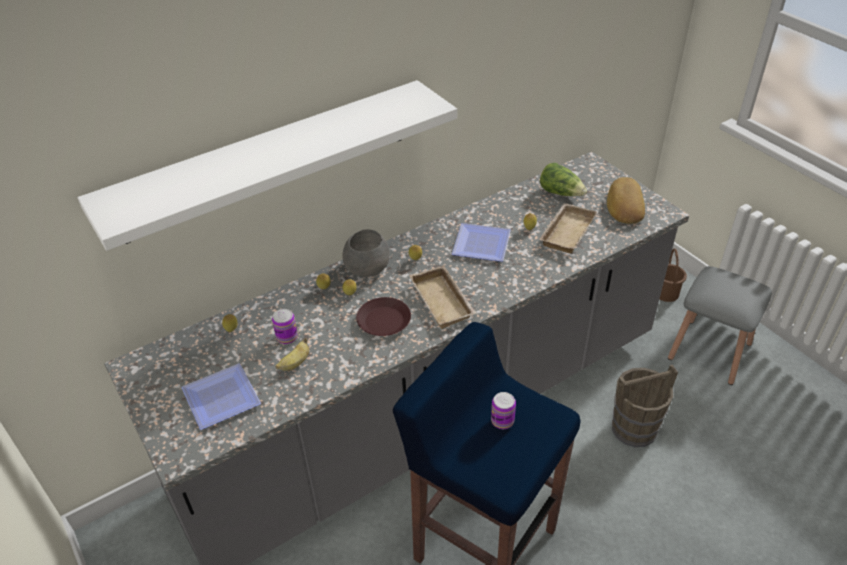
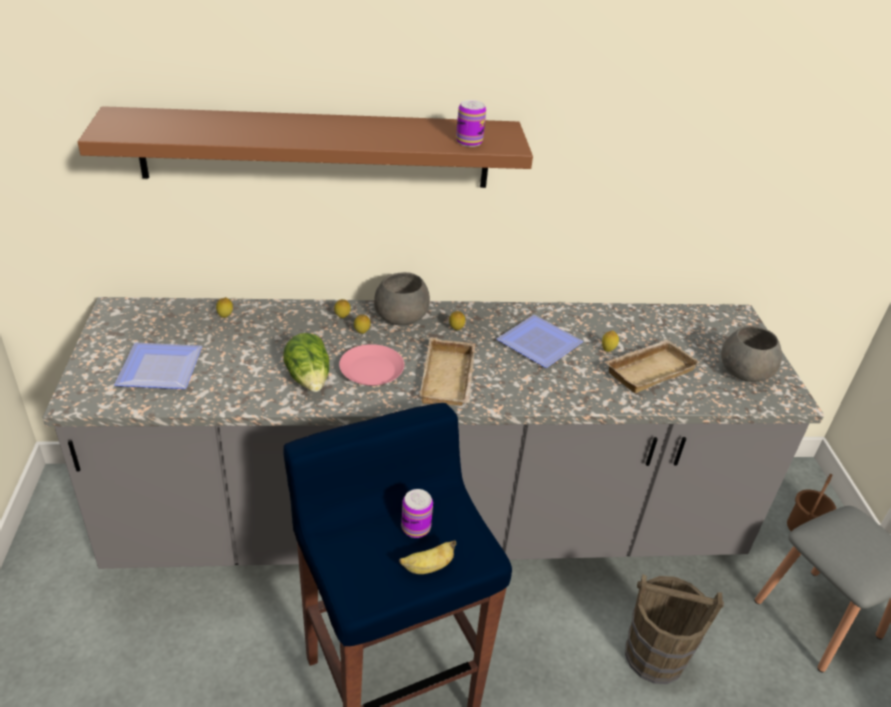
camera: 25 degrees right, 5 degrees down
white shelf [78,80,457,251] -> brown shelf [78,106,533,188]
can [272,309,298,344] -> can moved to [456,100,486,147]
banana [275,338,309,371] -> banana moved to [399,540,456,574]
brown plate [356,297,411,336] -> pink plate [339,344,404,386]
lettuce [540,163,587,196] -> lettuce moved to [283,333,329,392]
bread [607,177,645,224] -> grey bowl [721,325,782,382]

